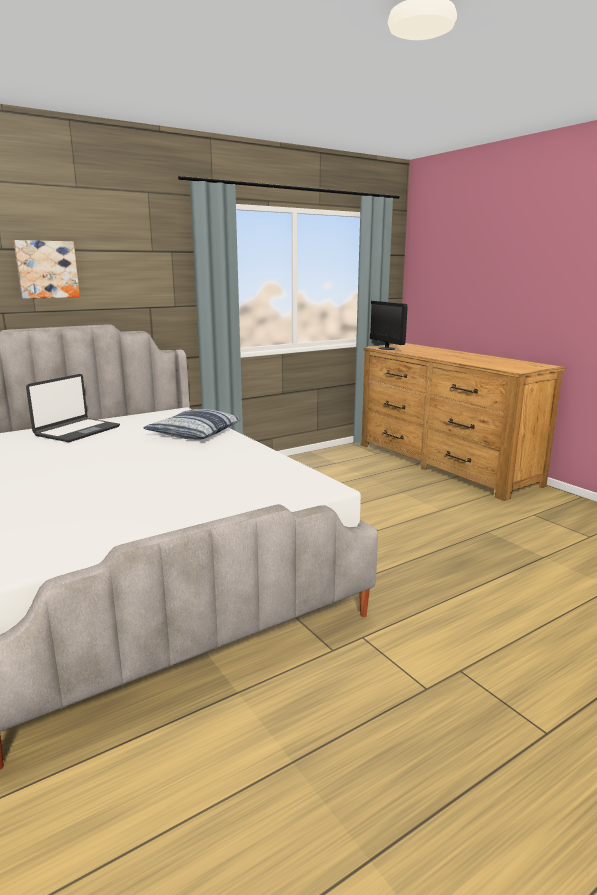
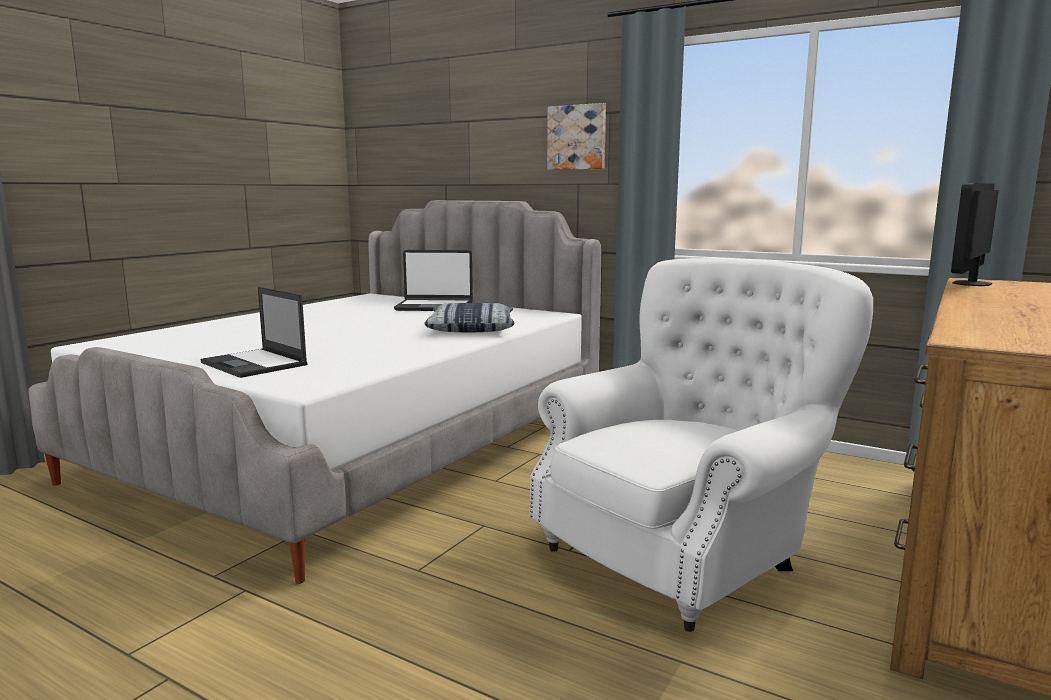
camera: 65 degrees right, 5 degrees down
picture [14,240,80,299] -> picture moved to [547,103,606,170]
none -> laptop [201,287,308,378]
none -> white armchair [530,258,873,632]

